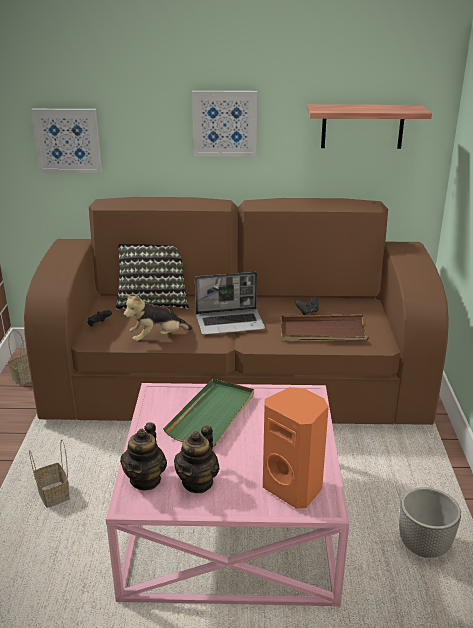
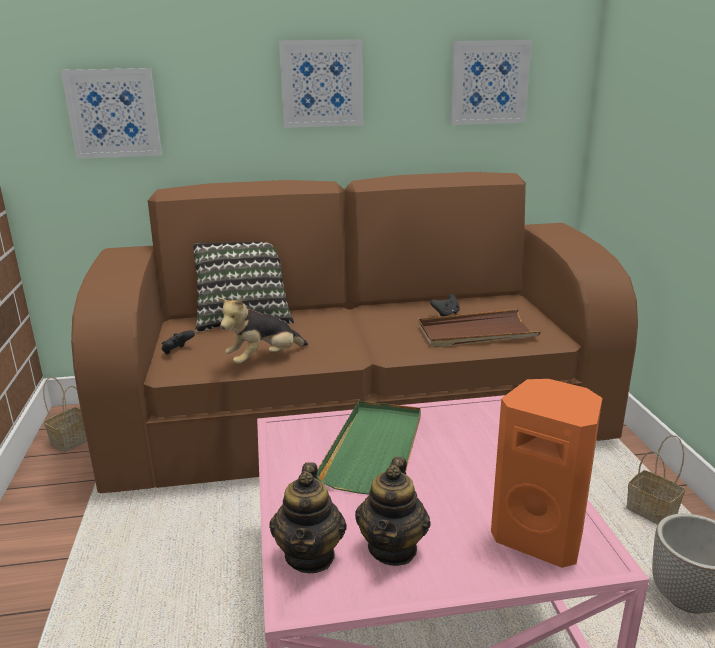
camera: 10 degrees left, 5 degrees down
basket [29,439,70,508] -> basket moved to [626,435,685,524]
laptop [195,272,266,335] -> none
shelf [307,104,432,149] -> picture [450,40,532,125]

